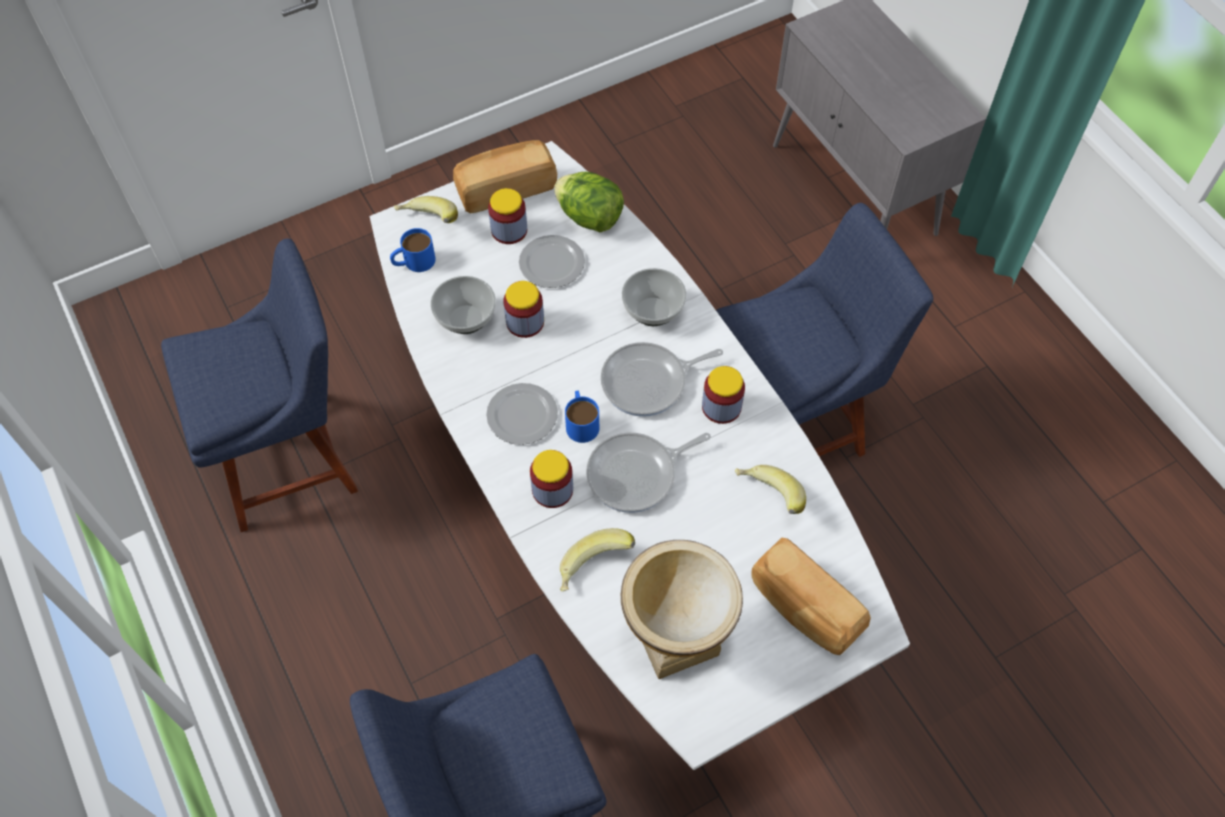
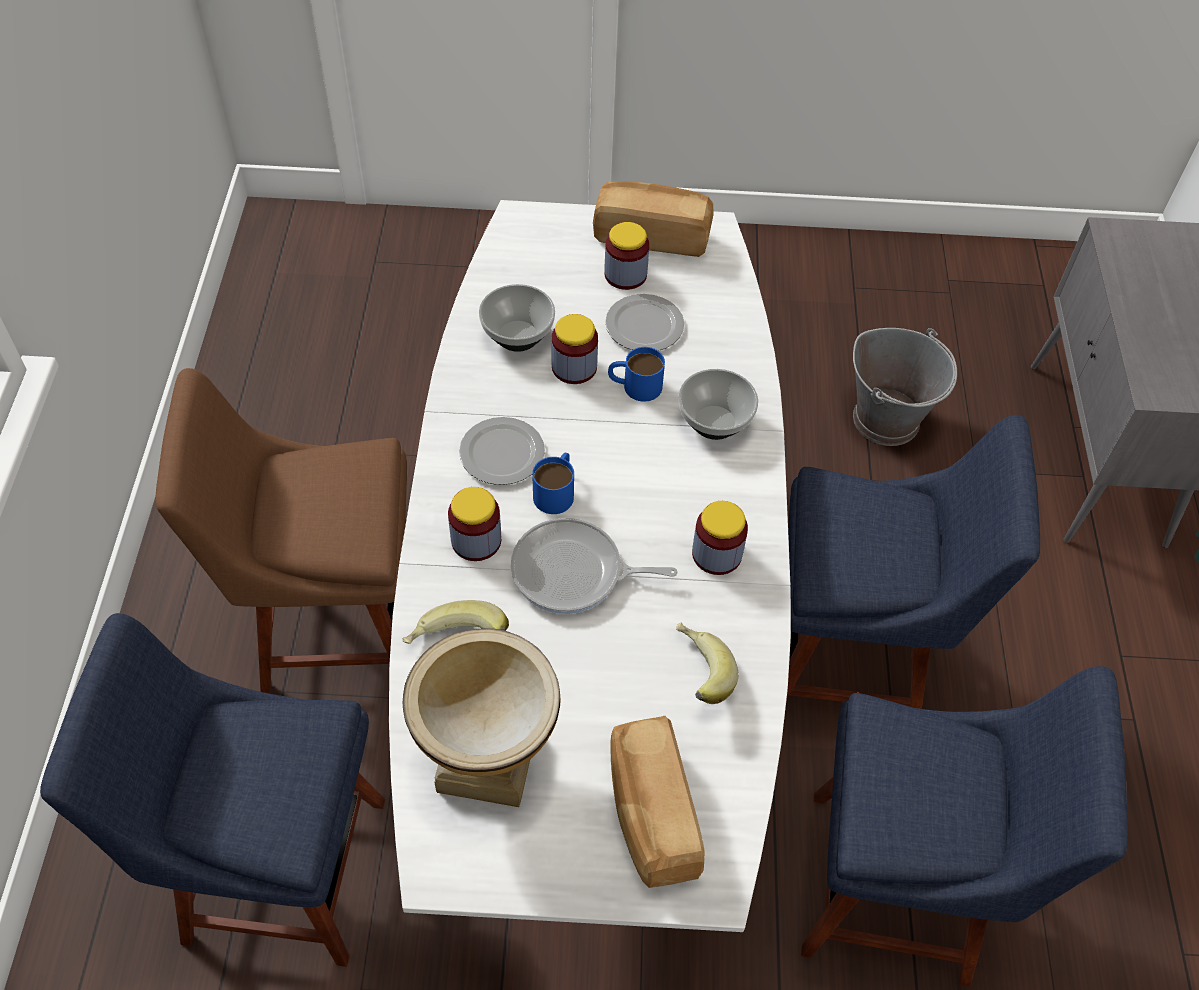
camera: 30 degrees right, 5 degrees down
blue chair [161,239,358,532] -> blue chair moved to [801,666,1128,987]
blue mug [390,228,436,272] -> blue mug moved to [608,347,665,402]
banana [394,196,458,223] -> none
lettuce [554,172,624,232] -> none
frying pan [601,342,723,417] -> none
none -> brown chair [156,368,407,693]
none -> grey bucket [853,328,957,446]

